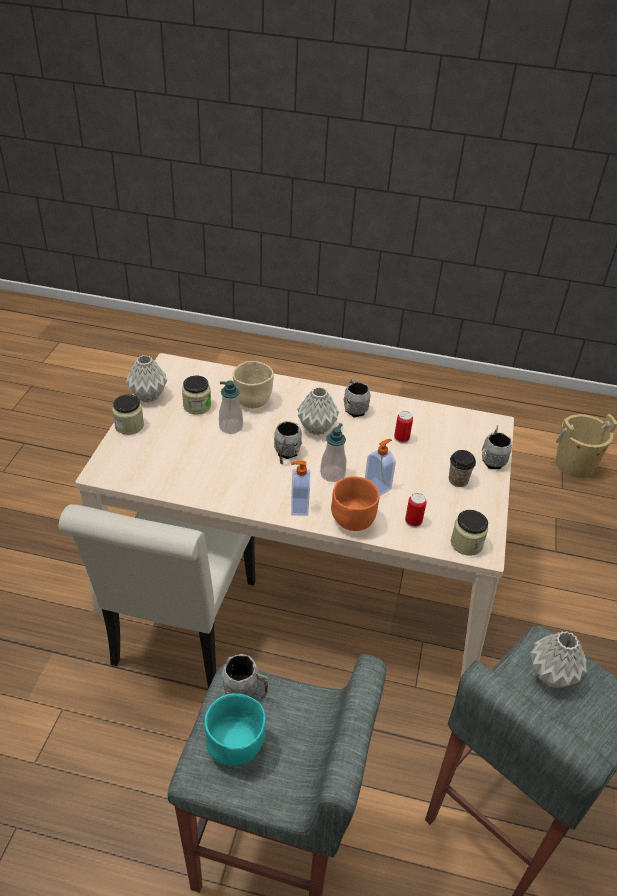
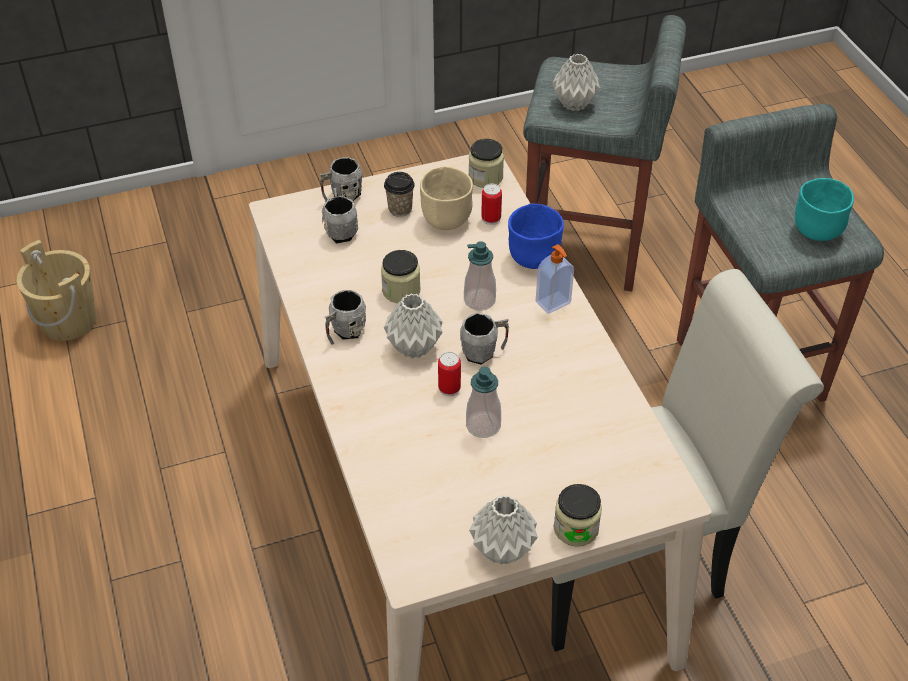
camera: 120 degrees left, 5 degrees up
jar [182,375,211,415] -> jar moved to [381,250,421,303]
grey mug [222,654,268,699] -> grey mug moved to [322,188,358,243]
beige bowl [233,361,274,408] -> beige bowl moved to [420,166,473,230]
orange bowl [331,476,379,531] -> blue bowl [508,203,564,269]
soap dispenser [365,439,396,496] -> none
can [394,411,413,444] -> can moved to [438,352,461,396]

